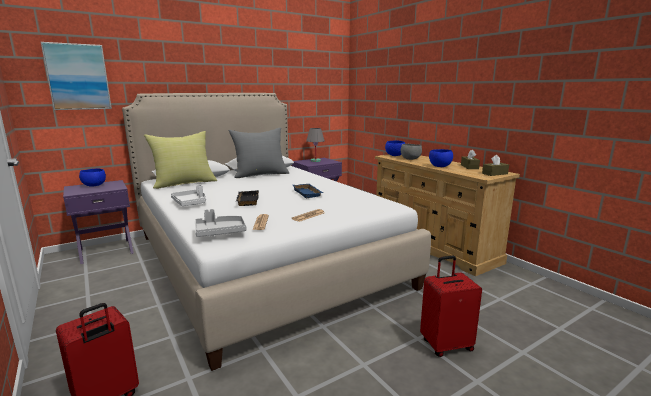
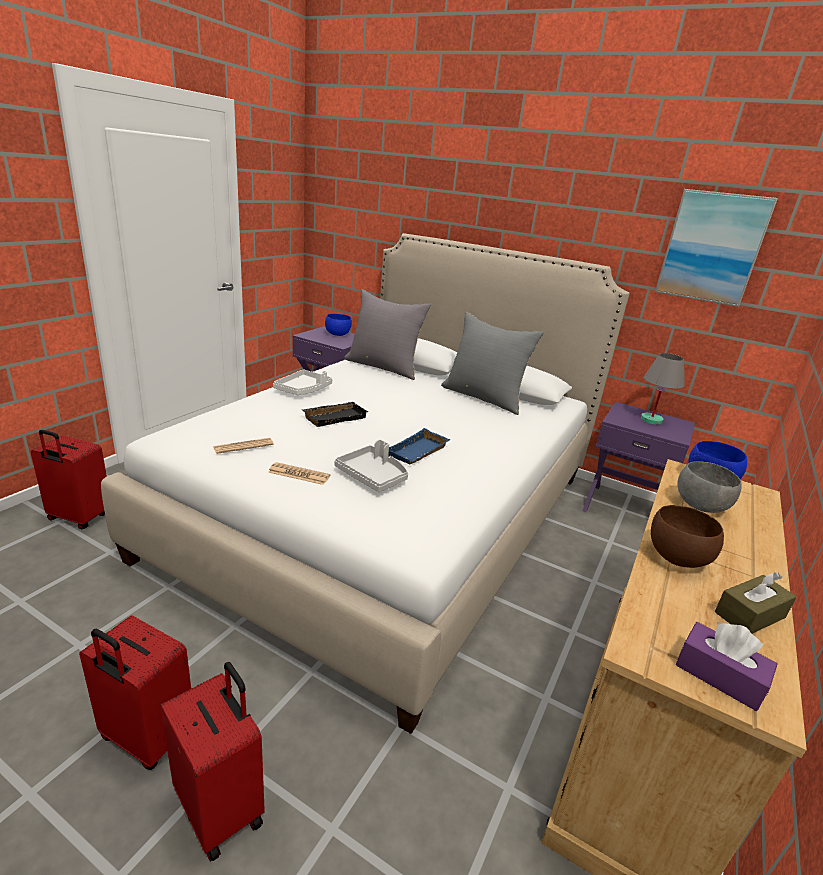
camera: 60 degrees right, 10 degrees up
picture [41,42,112,110] -> picture moved to [655,189,778,307]
yellow pillow [144,131,217,189] -> grey pillow [344,289,431,380]
grey tray [195,209,246,237] -> grey tray moved to [334,439,408,492]
blue bowl [429,149,453,167] -> brown bowl [651,505,724,568]
brown tissue box [482,155,509,176] -> purple tissue box [676,622,777,711]
none -> red suitcase [79,615,191,770]

